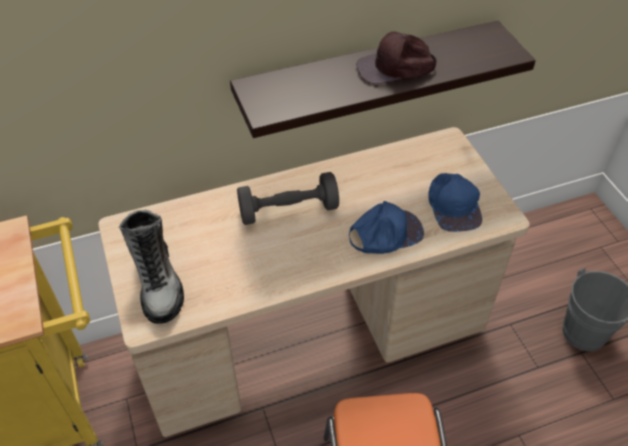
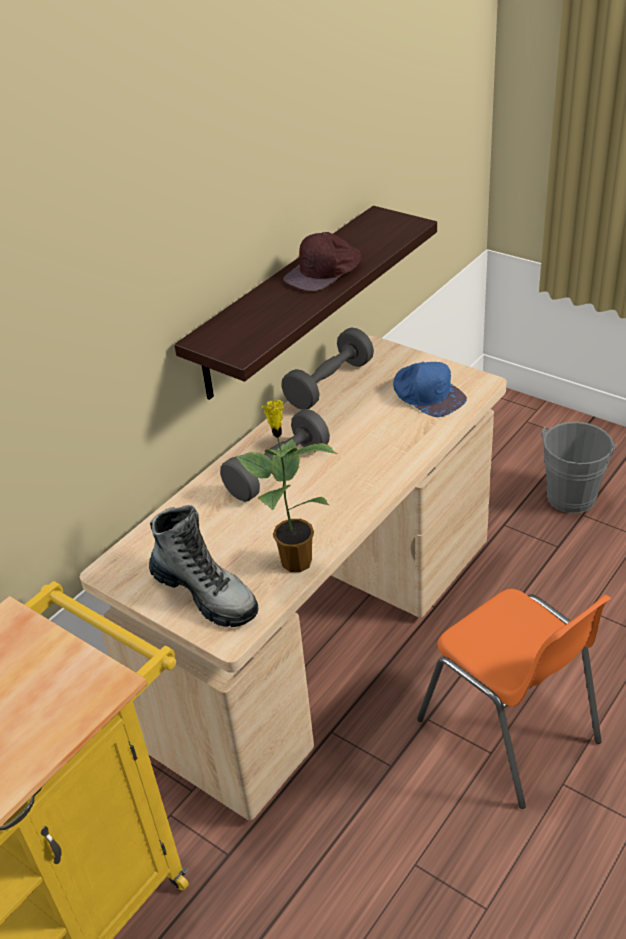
camera: 30 degrees left, 10 degrees down
blue cap [349,201,424,254] -> none
none -> potted plant [236,400,338,572]
none -> grey dumbbell [281,327,374,410]

